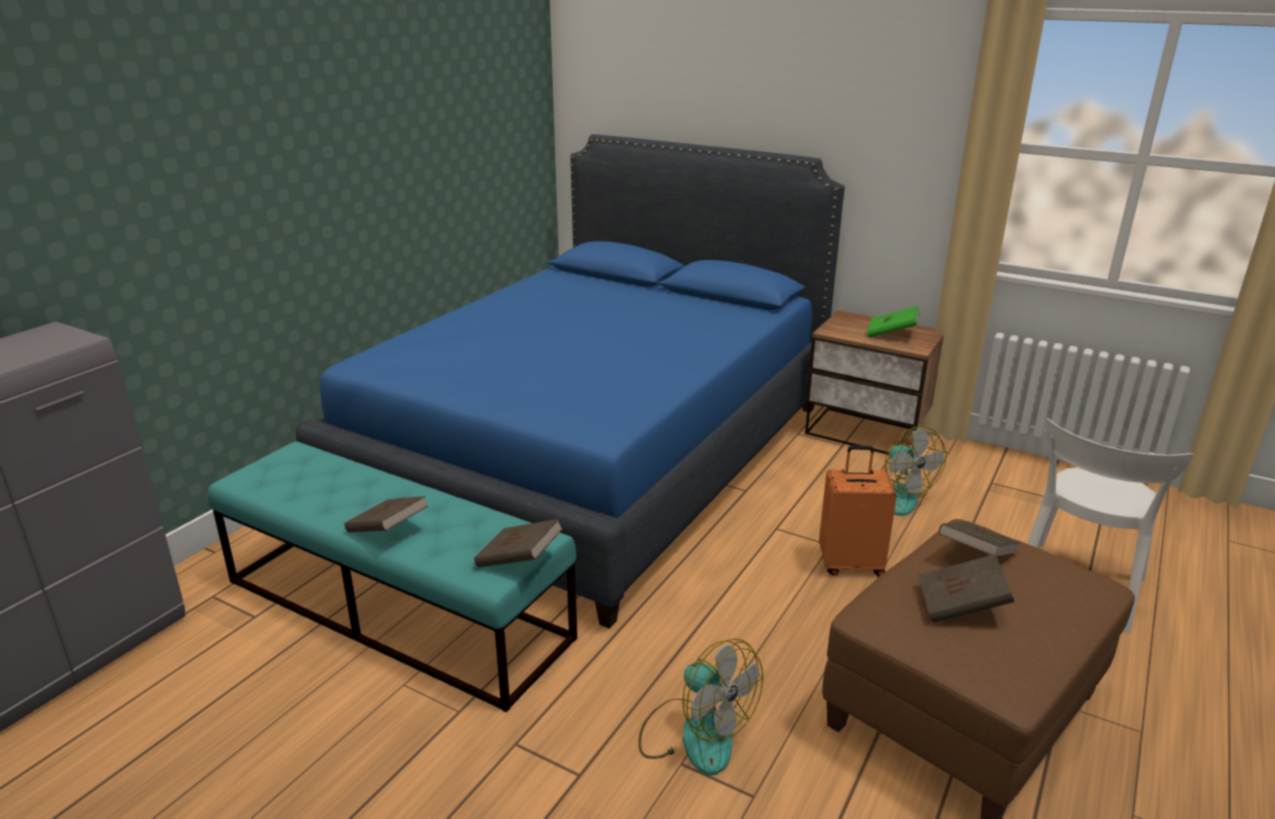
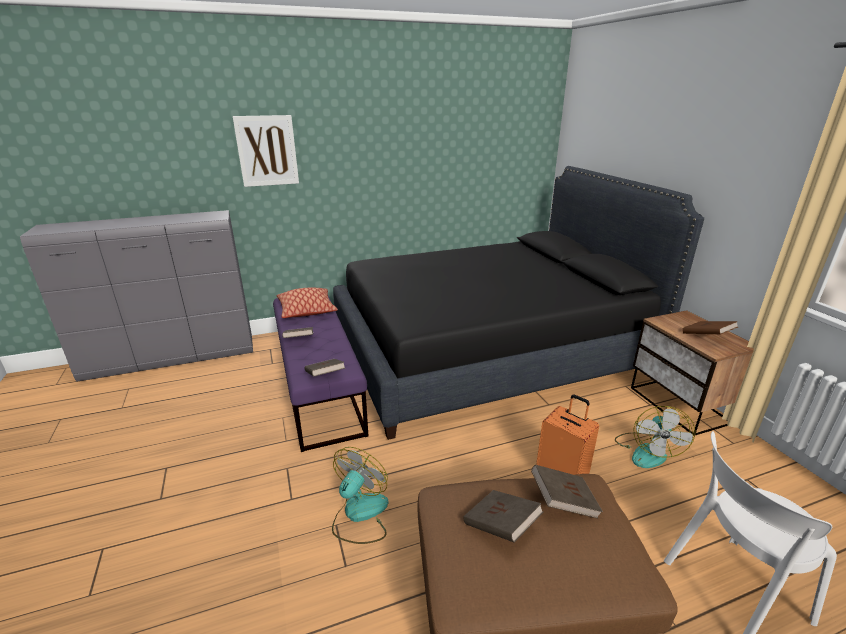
camera: 40 degrees right, 0 degrees up
turquoise bench [208,441,577,712] -> purple bench [273,296,368,452]
blue bed [296,134,845,629] -> black bed [333,166,704,440]
fan [638,638,763,775] -> fan turned 150 degrees counterclockwise [332,447,389,544]
green book [867,306,921,338] -> brown book [682,321,738,334]
none -> picture [233,115,299,187]
none -> pillow [277,288,338,318]

